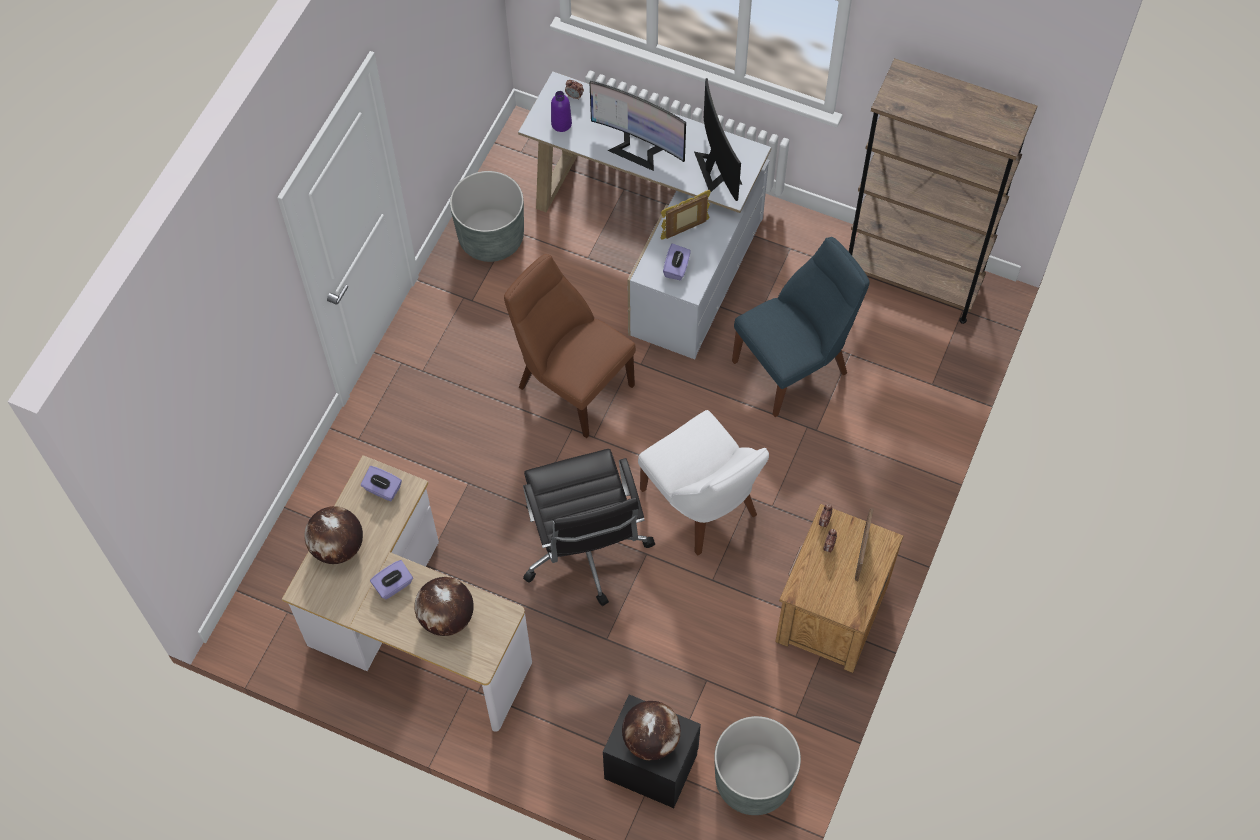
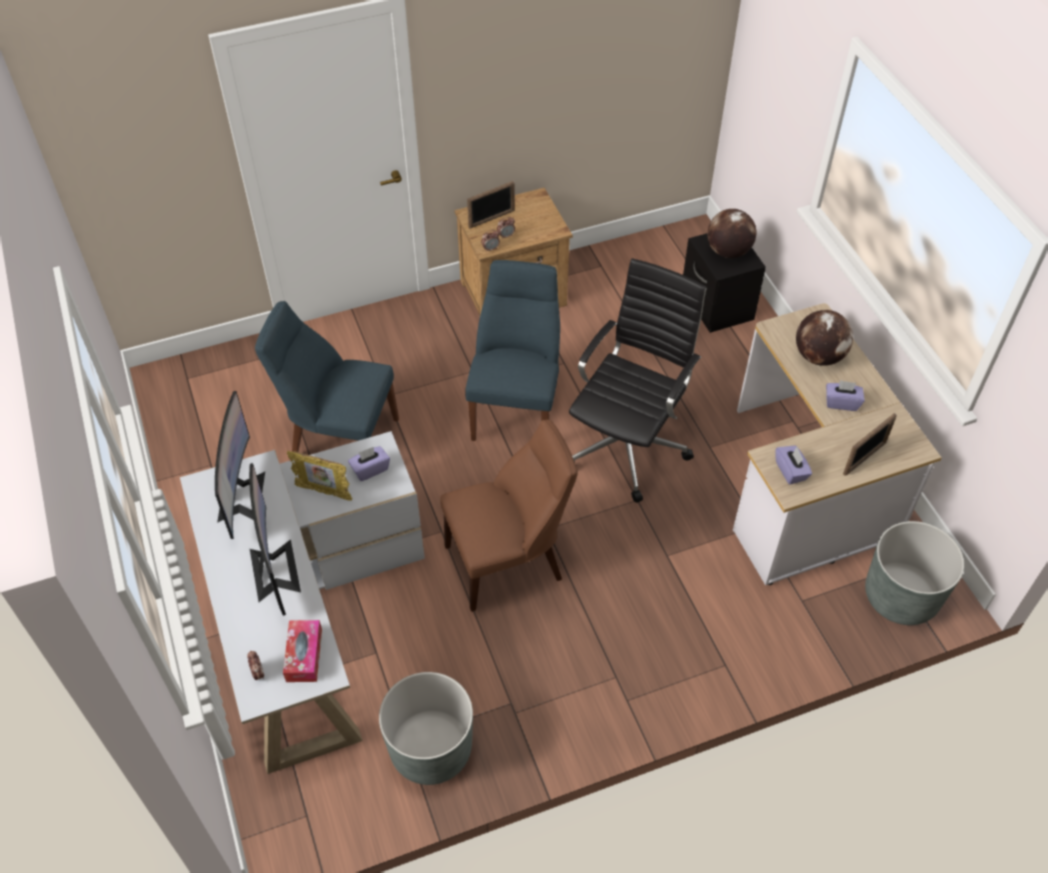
camera: 135 degrees left, 10 degrees down
globe [304,506,363,564] -> picture frame [843,413,897,475]
brown chair [504,254,636,438] -> brown chair turned 105 degrees counterclockwise [440,420,577,612]
purple bottle [551,91,572,132] -> tissue box [283,620,322,682]
white chair [638,410,769,555] -> blue chair [465,260,560,441]
monitor [694,78,742,201] -> monitor turned 150 degrees clockwise [215,391,265,539]
grey planter [714,716,801,815] -> grey planter moved to [865,521,964,625]
brown bookcase [849,58,1038,324] -> none

